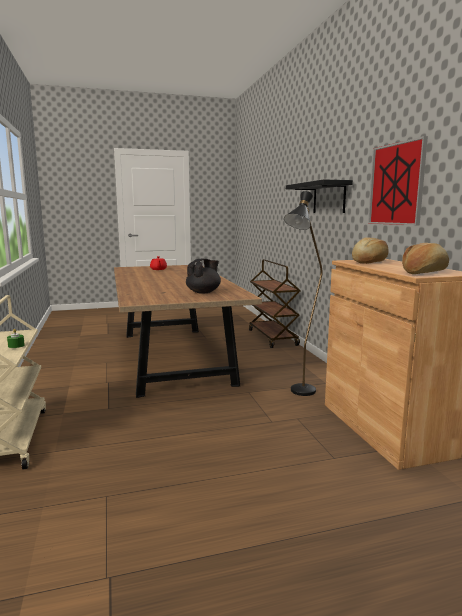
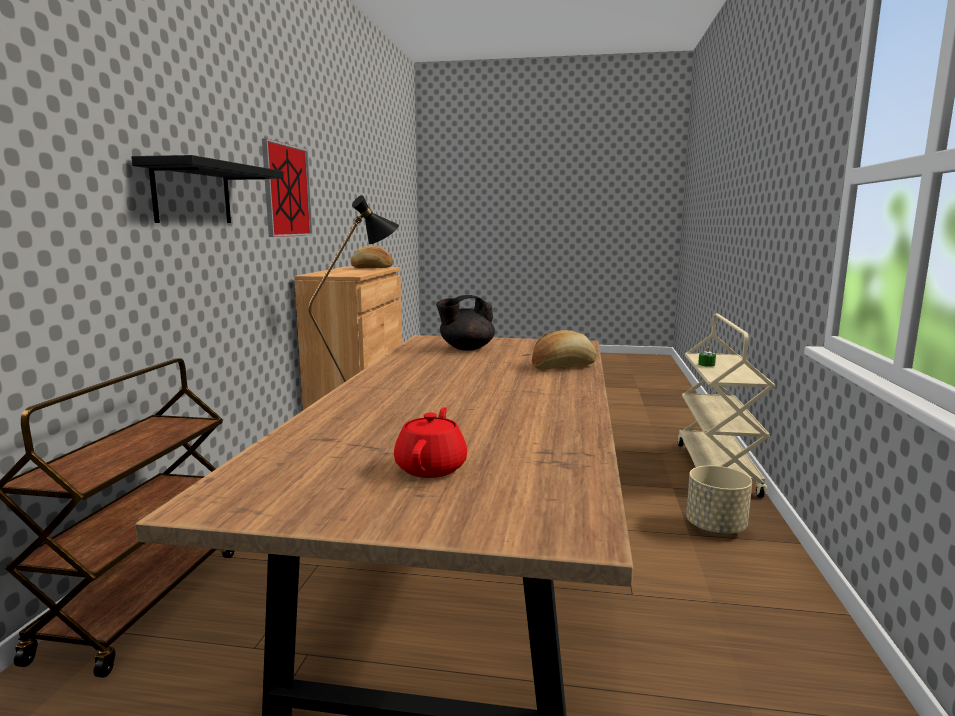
camera: 155 degrees left, 0 degrees up
bread [352,237,389,264] -> bread moved to [532,330,597,369]
none -> beige planter [686,466,752,534]

